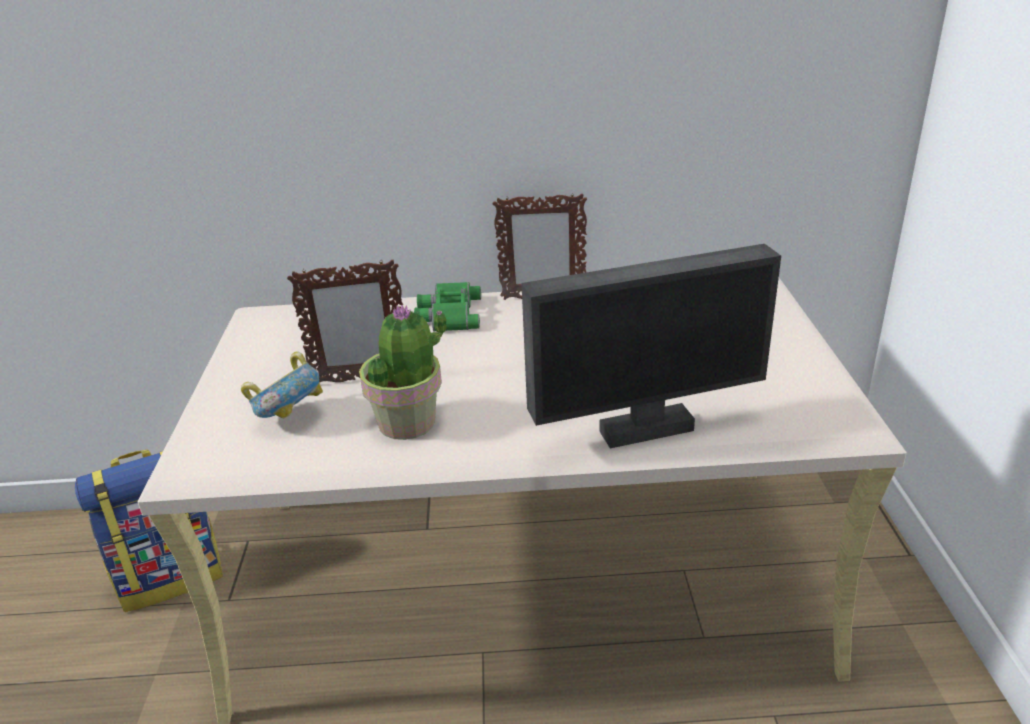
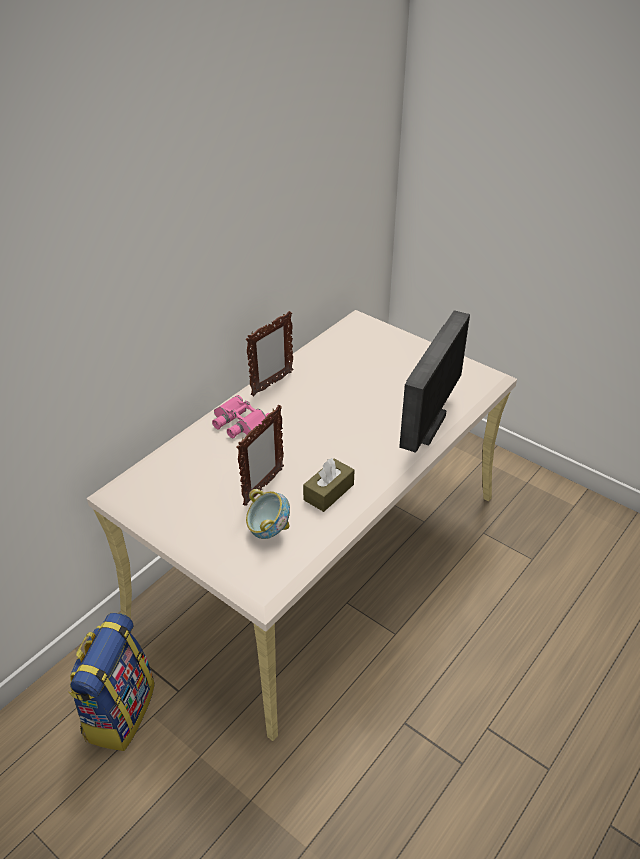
camera: 50 degrees left, 10 degrees up
potted plant [359,305,446,440] -> brown tissue box [303,458,354,512]
green binoculars [414,282,481,331] -> pink binoculars [212,395,269,438]

